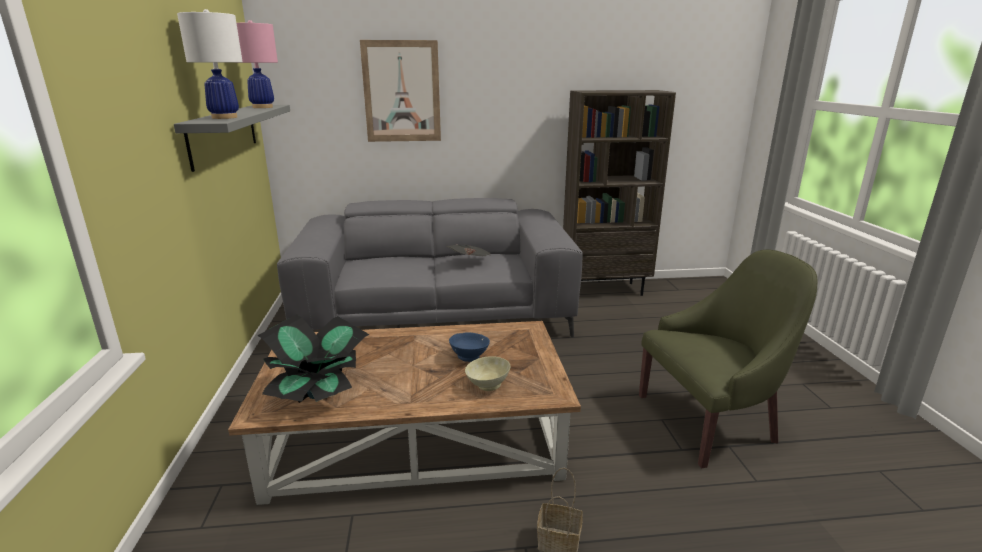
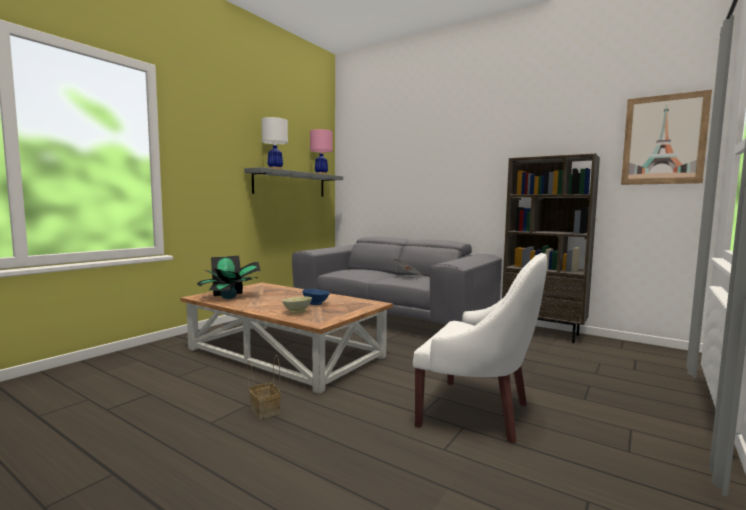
camera: 40 degrees right, 15 degrees down
picture [360,40,441,142] -> picture moved to [621,90,712,185]
green armchair [639,250,817,468] -> white armchair [413,253,547,444]

